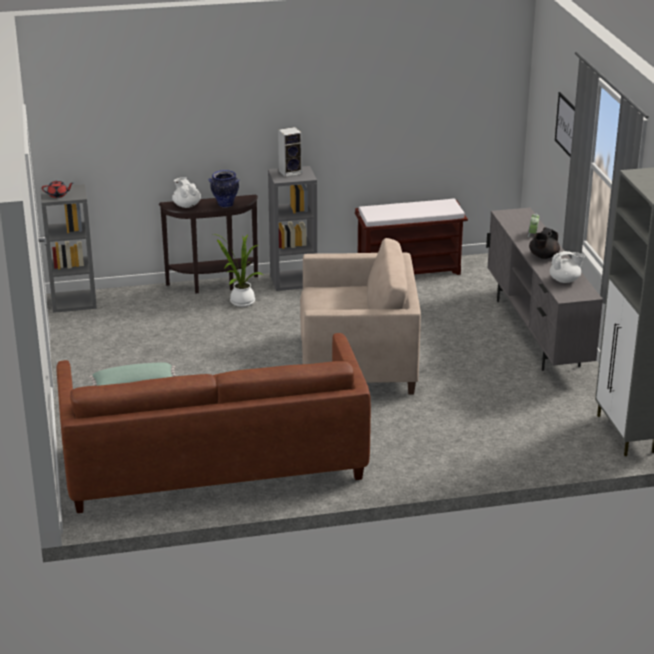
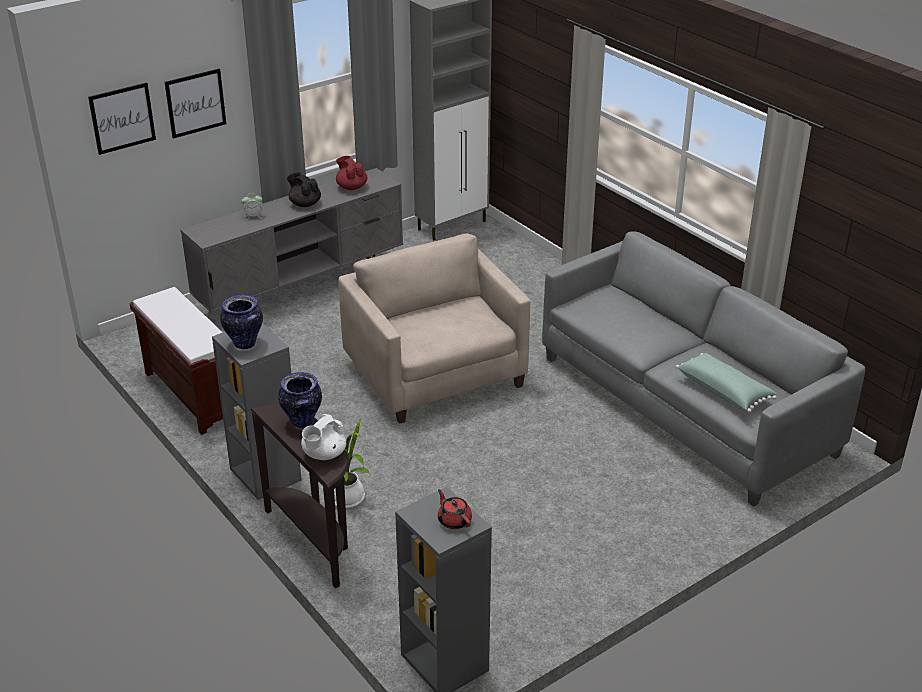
camera: 115 degrees left, 5 degrees up
brown sofa [57,333,371,513] -> grey sofa [542,232,866,507]
speaker [278,127,302,177] -> vase [220,295,263,349]
black teapot [529,227,560,259] -> black teapot turned 150 degrees counterclockwise [287,172,321,207]
white teapot [550,251,585,283] -> red teapot [336,156,368,190]
none -> picture [88,82,156,155]

